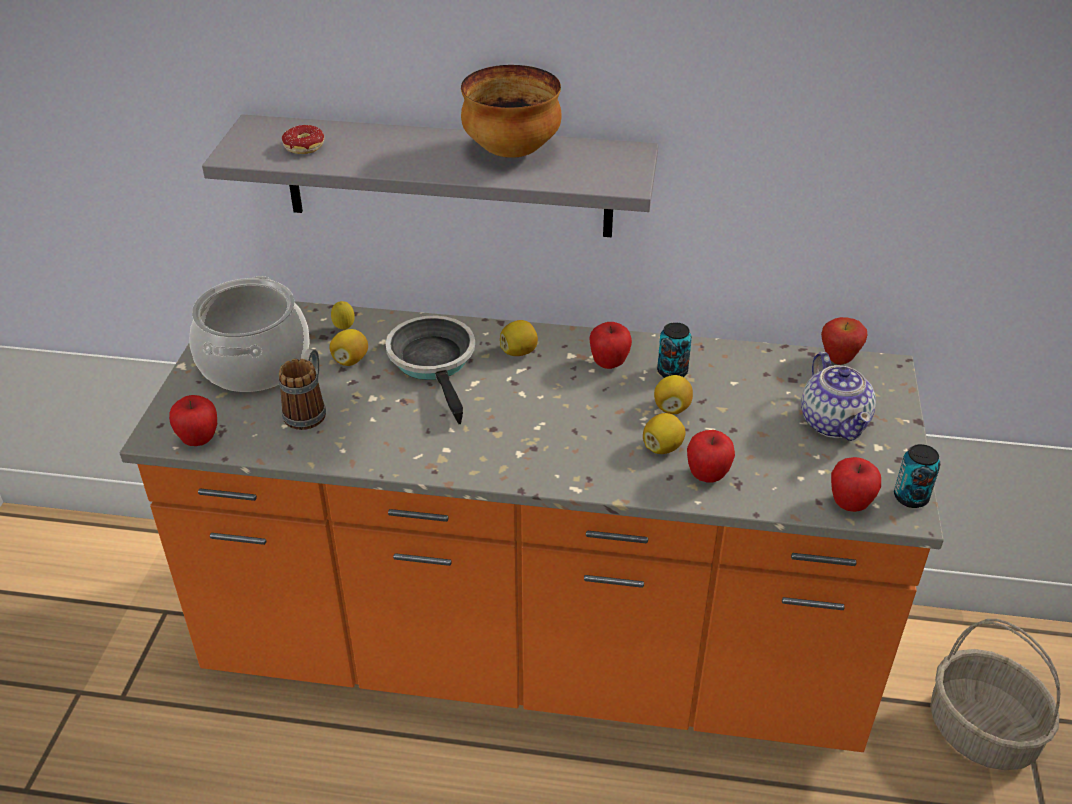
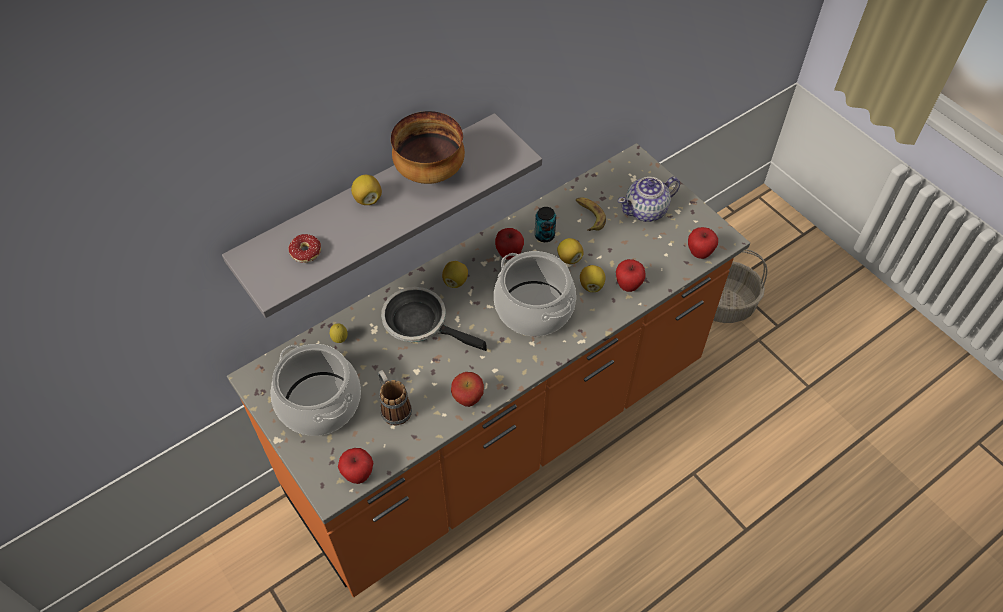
camera: 45 degrees left, 15 degrees up
lemon [329,329,368,366] -> lemon moved to [351,175,382,205]
teapot [801,352,876,441] -> teapot turned 120 degrees clockwise [618,177,680,222]
apple [821,317,867,365] -> apple moved to [451,372,484,407]
can [894,444,940,508] -> none
none -> cooking pot [494,251,576,336]
none -> banana [576,197,606,231]

